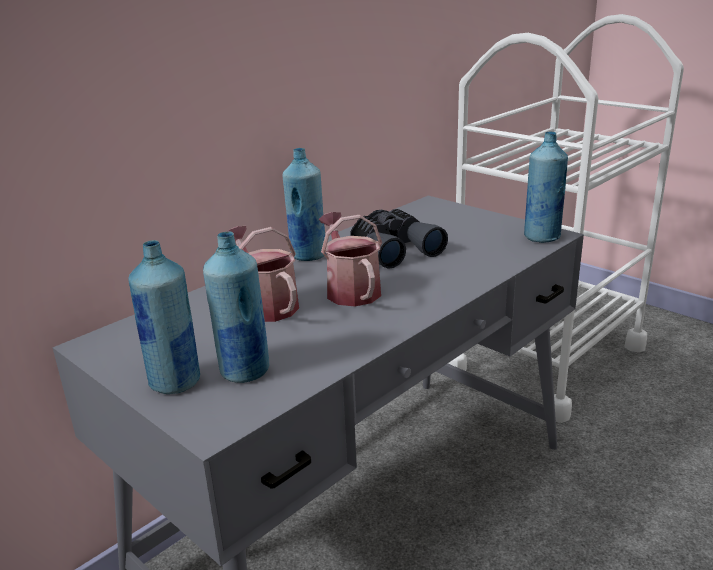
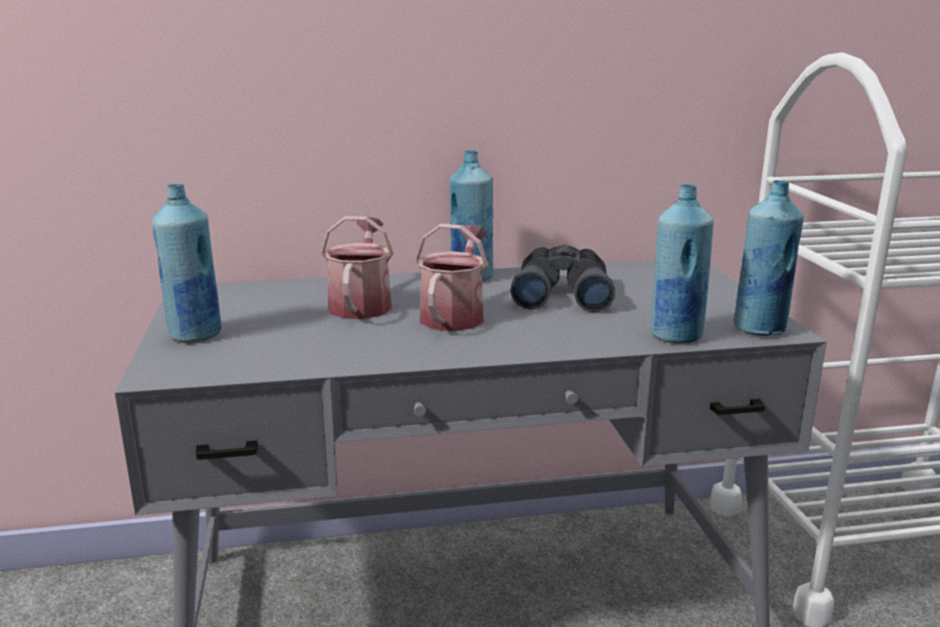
camera: 35 degrees right, 5 degrees down
blue bottle [203,232,269,383] -> blue bottle moved to [651,184,714,343]

